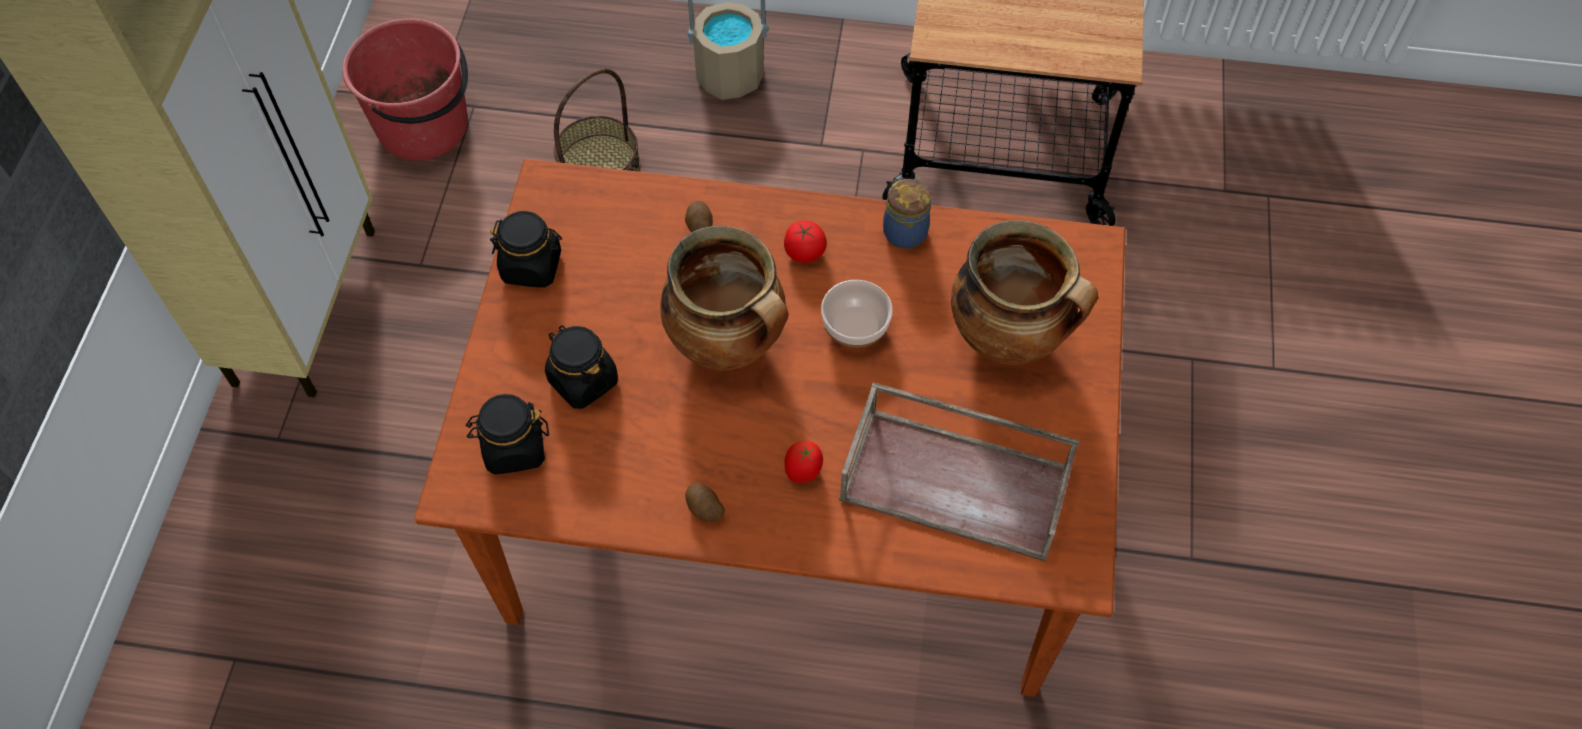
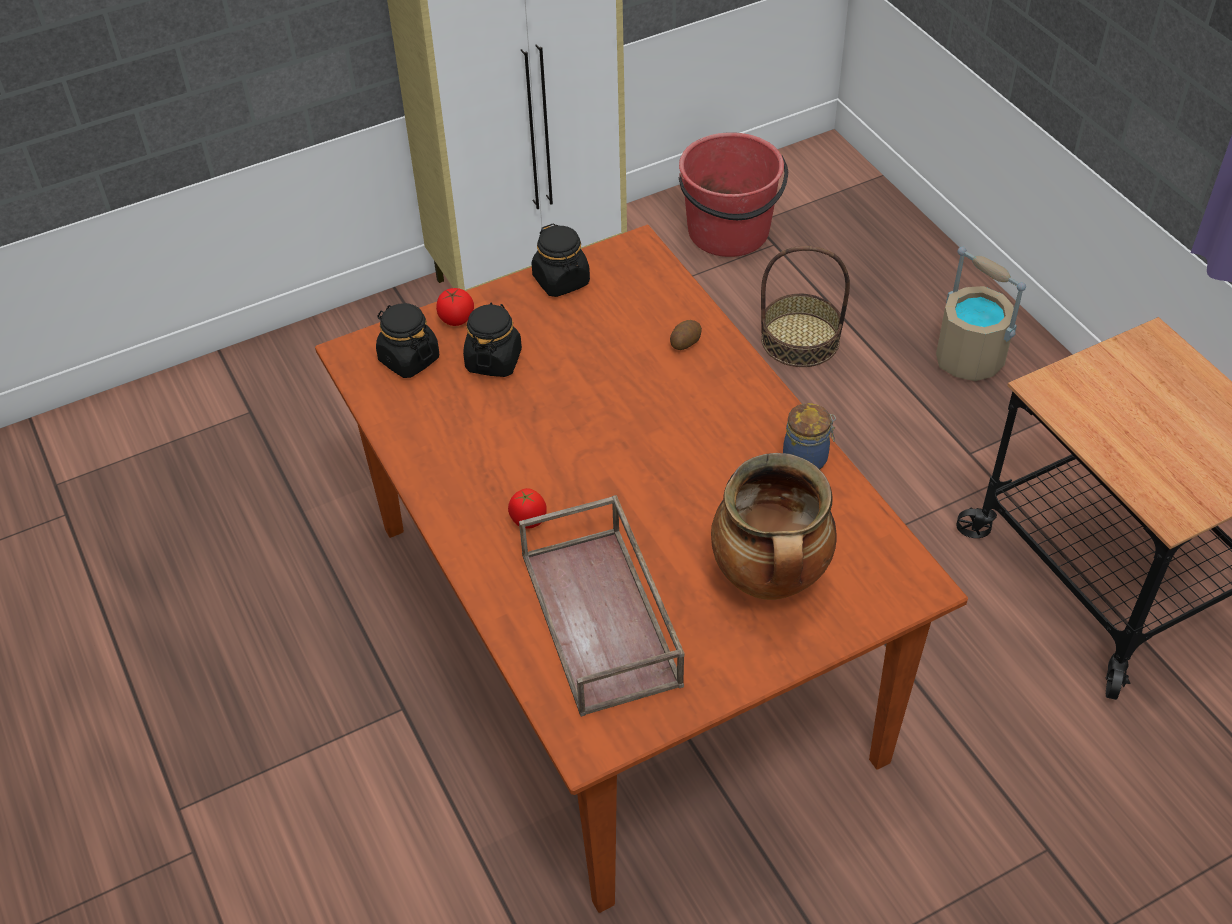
camera: 55 degrees right, 10 degrees down
cooking pot [660,226,789,370] -> none
potato [685,483,725,522] -> none
tomato [784,221,827,263] -> tomato moved to [436,288,474,326]
bowl [821,280,893,348] -> none

